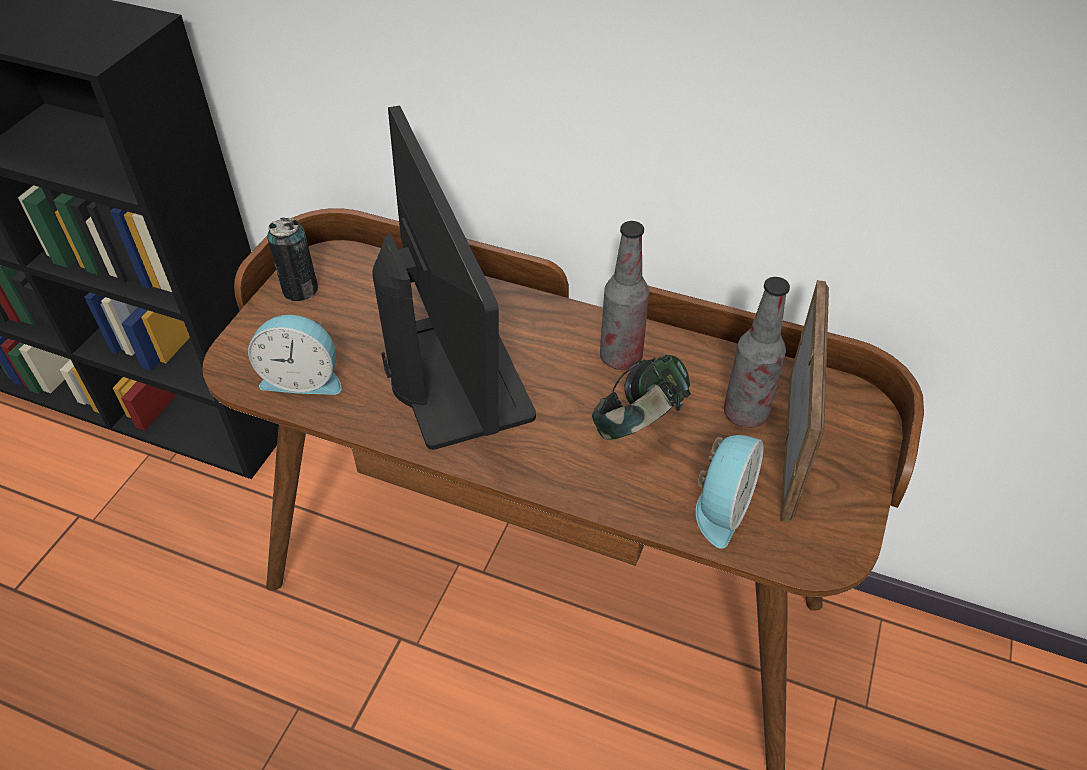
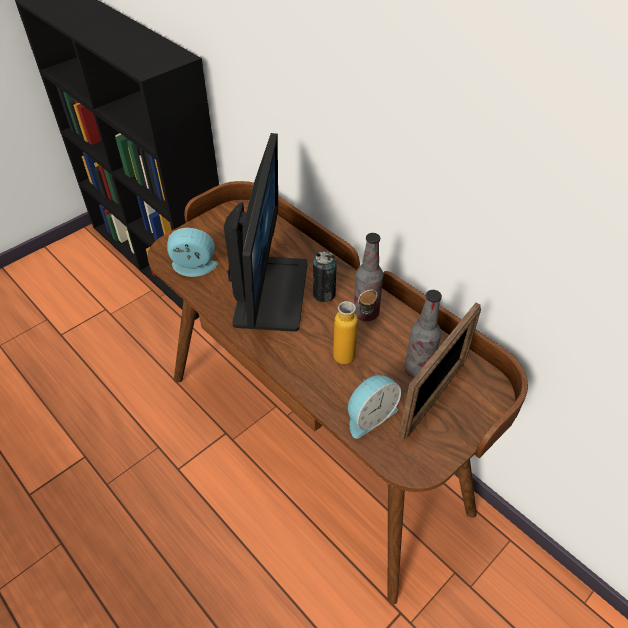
camera: 25 degrees right, 0 degrees up
alarm clock [248,315,342,395] -> alarm clock turned 150 degrees clockwise [167,228,218,277]
can [267,218,318,301] -> can moved to [313,251,337,302]
headphones [592,355,691,440] -> bottle [333,289,377,364]

